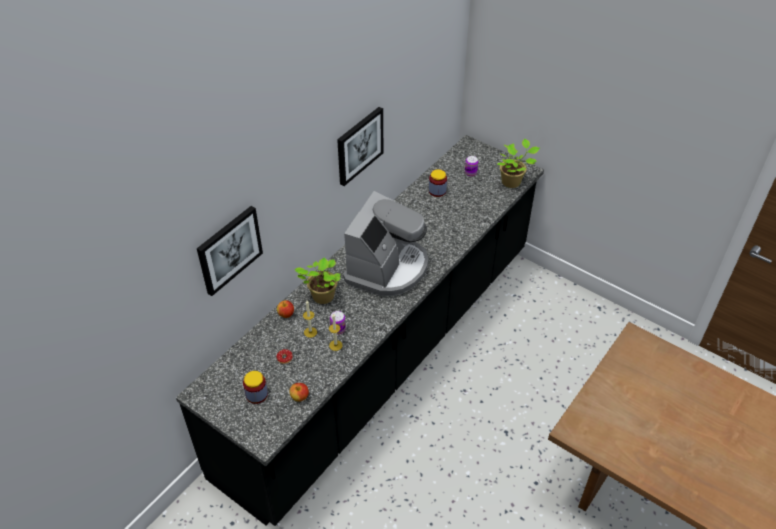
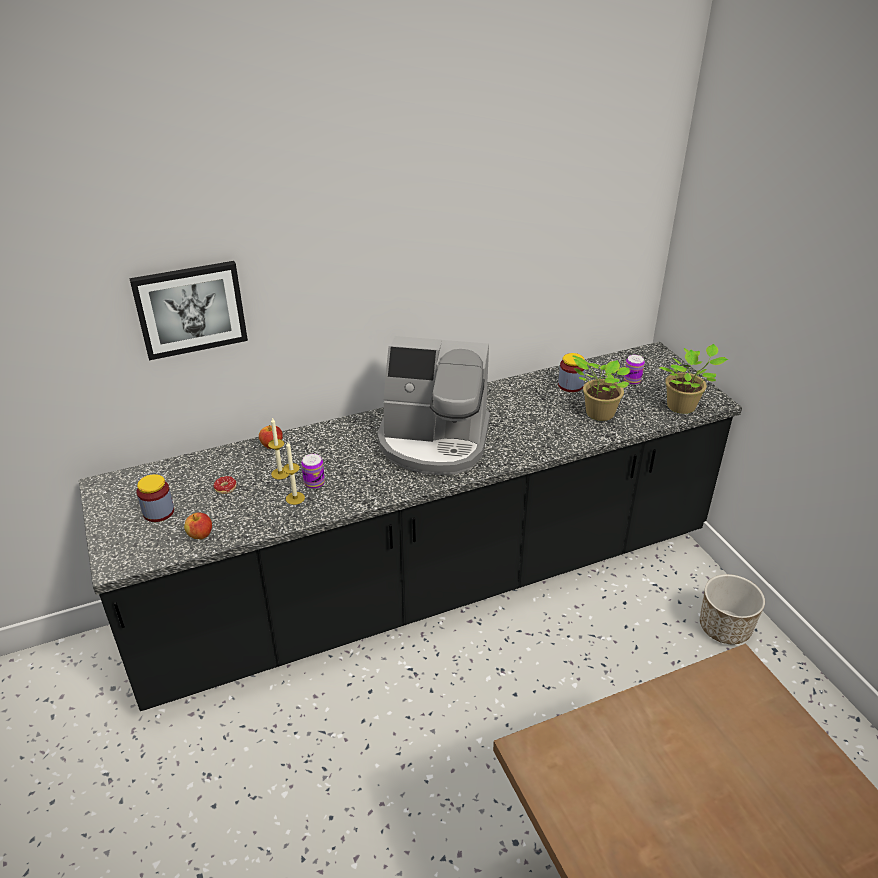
camera: 30 degrees right, 10 degrees down
potted plant [294,257,340,304] -> potted plant moved to [572,355,630,421]
picture [337,107,383,186] -> none
coffee machine [343,191,429,296] -> coffee machine turned 45 degrees clockwise [377,336,490,475]
none -> planter [700,574,765,644]

